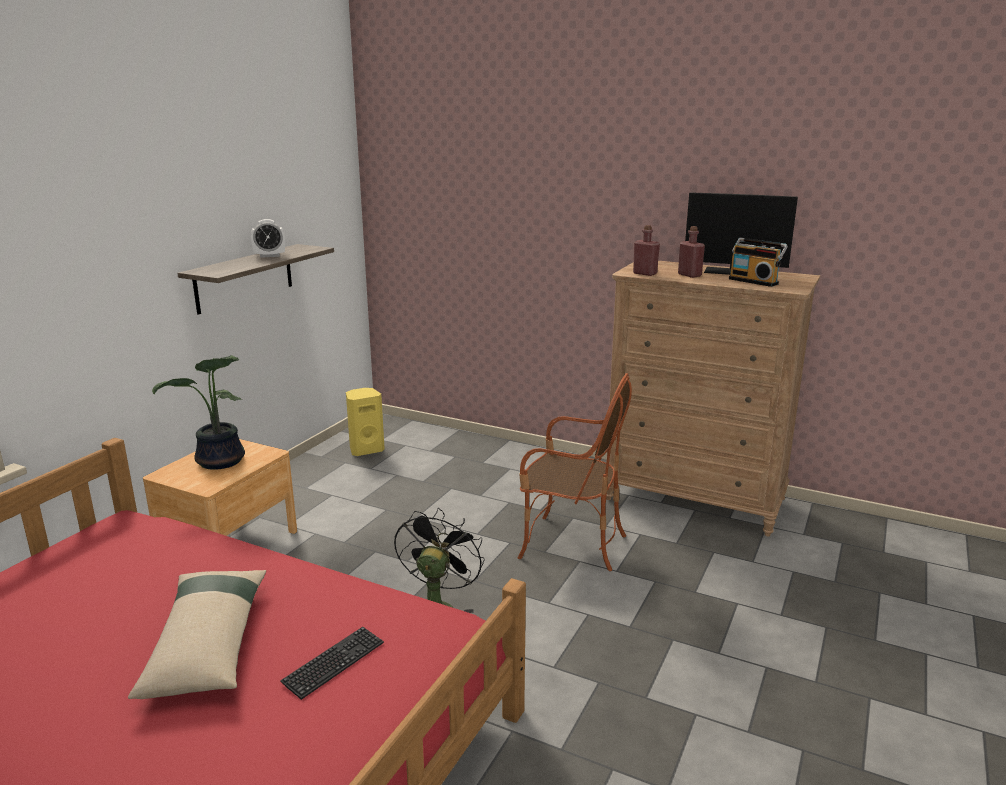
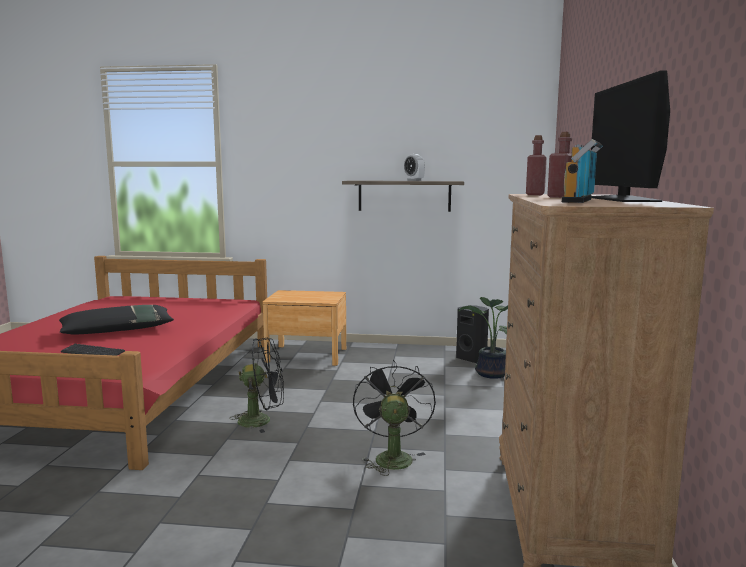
camera: 70 degrees right, 10 degrees down
beige pillow [128,570,266,699] -> black pillow [59,305,174,335]
potted plant [152,355,245,470] -> potted plant moved to [459,297,508,379]
yellow speaker [346,388,385,456] -> black speaker [456,305,489,363]
armchair [518,373,632,571] -> black fan [353,360,436,476]

